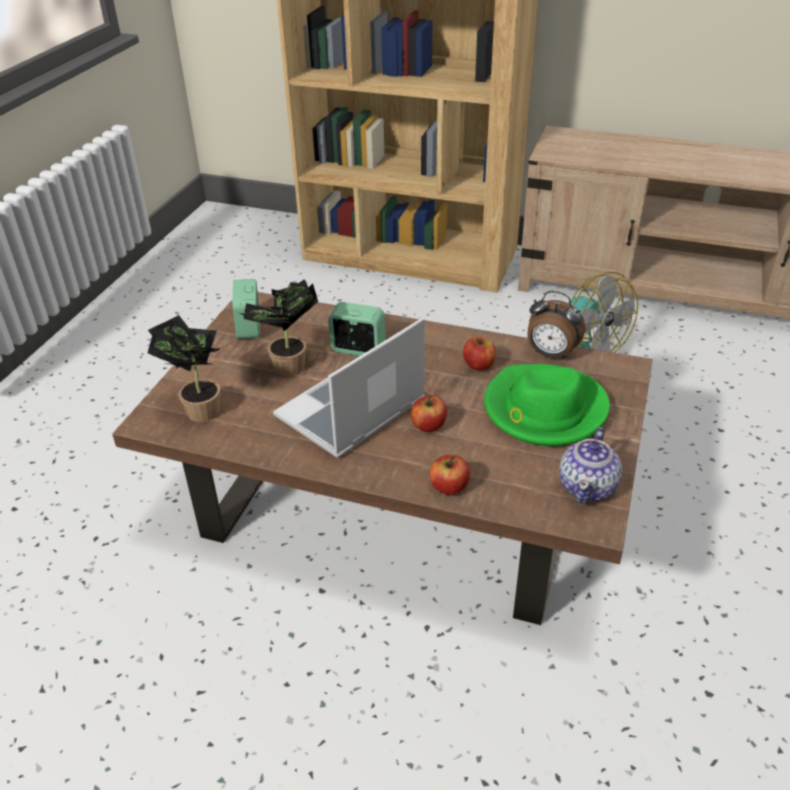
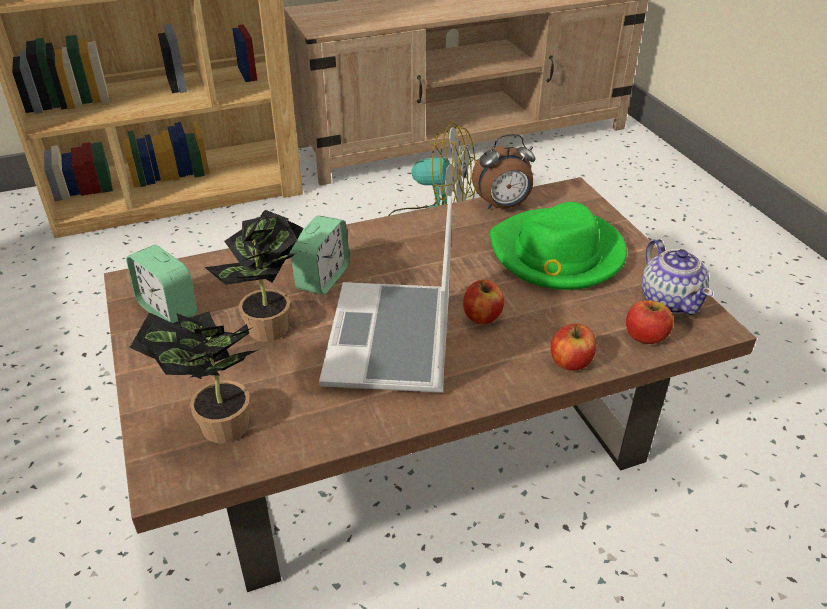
camera: 40 degrees left, 0 degrees up
alarm clock [328,302,386,356] -> alarm clock turned 135 degrees clockwise [290,215,349,295]
apple [463,336,496,370] -> apple moved to [626,300,673,344]

